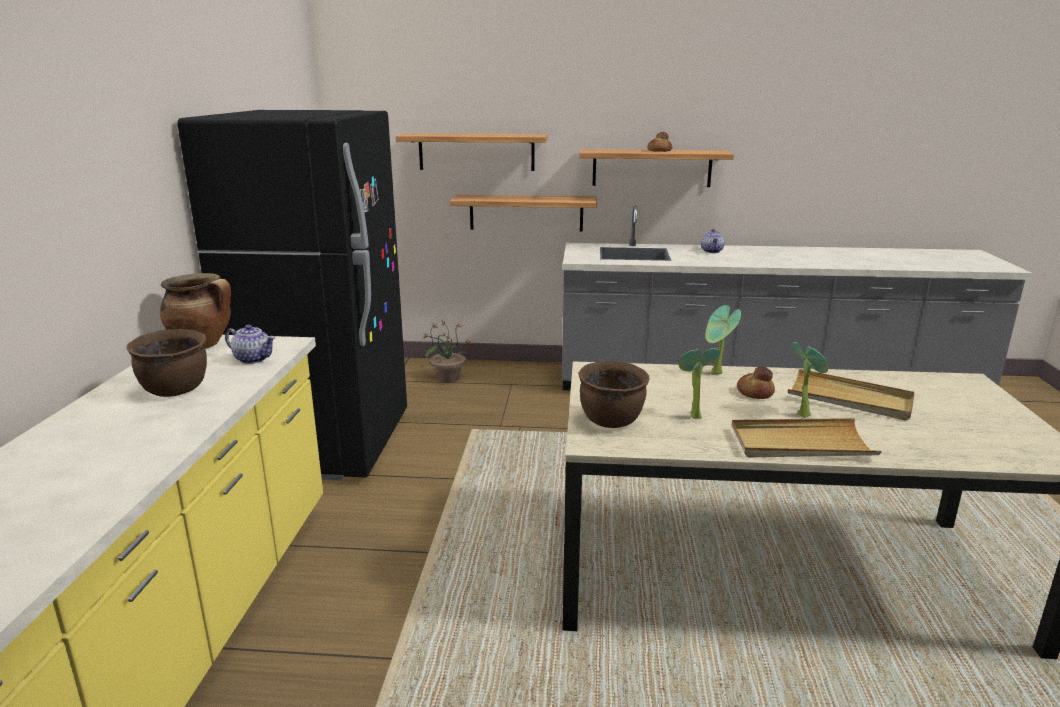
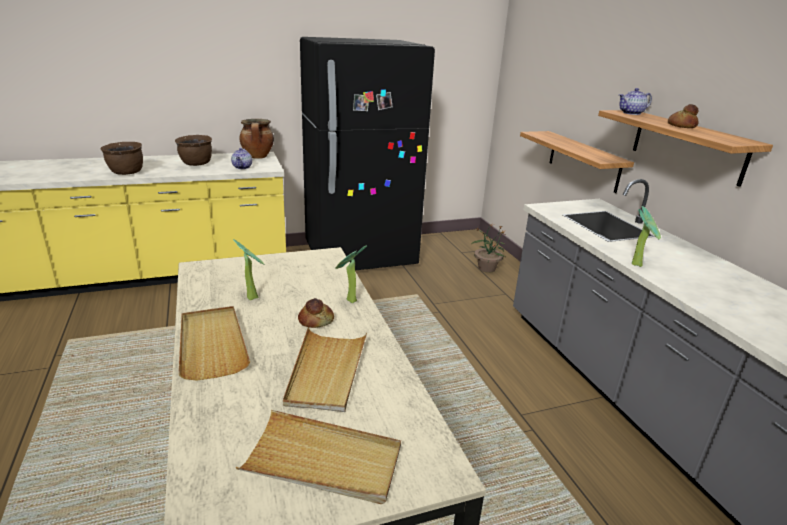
camera: 65 degrees right, 5 degrees up
shelf [396,133,548,171] -> none
brown cooking pot [578,361,649,428] -> brown cooking pot moved to [100,142,143,175]
teapot [701,229,725,253] -> teapot moved to [619,88,652,115]
potted plant [791,342,828,418] -> potted plant moved to [632,206,661,267]
none -> beige tray [235,410,401,504]

